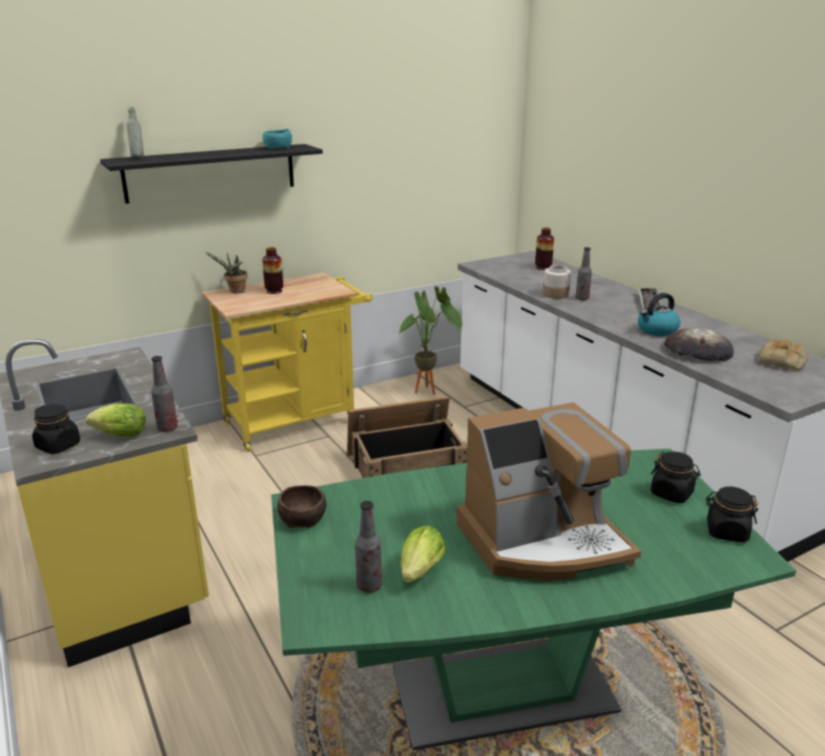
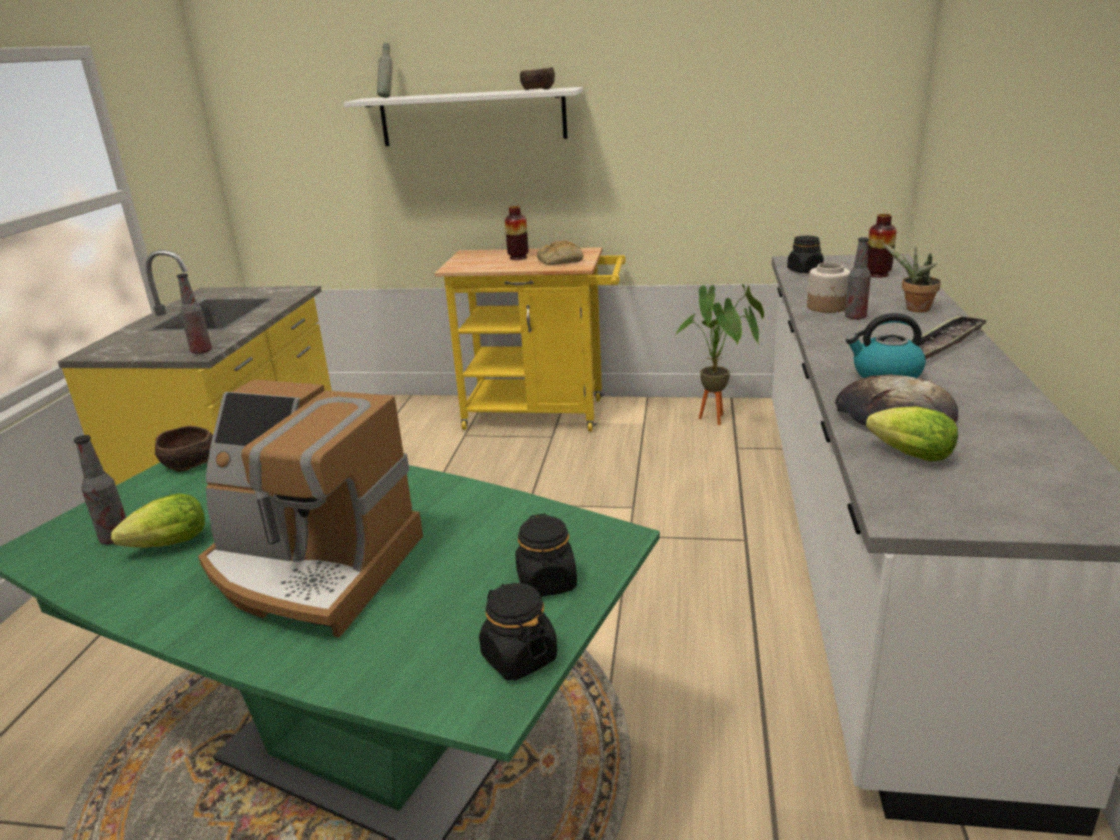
camera: 40 degrees right, 0 degrees up
black jar [32,404,80,454] -> black jar moved to [787,236,824,273]
lettuce [85,403,146,437] -> lettuce moved to [866,406,958,462]
black shelf [100,144,323,204] -> white shelf [343,87,583,146]
potted plant [206,252,247,293] -> potted plant moved to [882,243,941,312]
turquoise bowl [262,129,292,149] -> brown bowl [520,67,555,90]
crate [347,396,467,478] -> none
bread [759,340,808,371] -> bread moved to [537,240,584,265]

